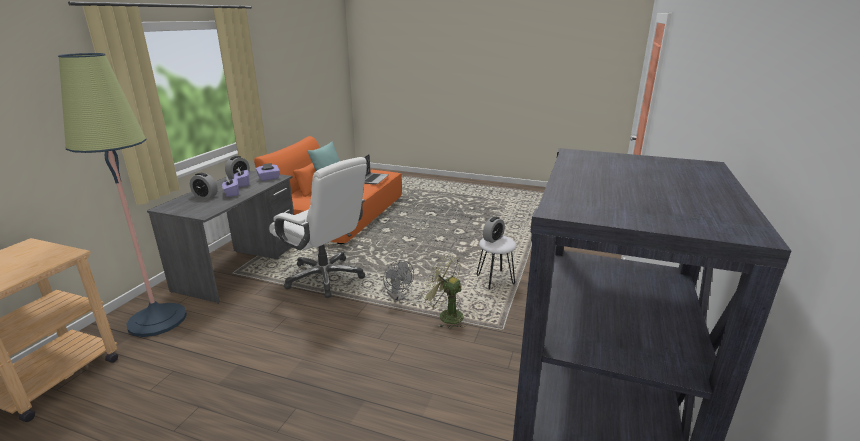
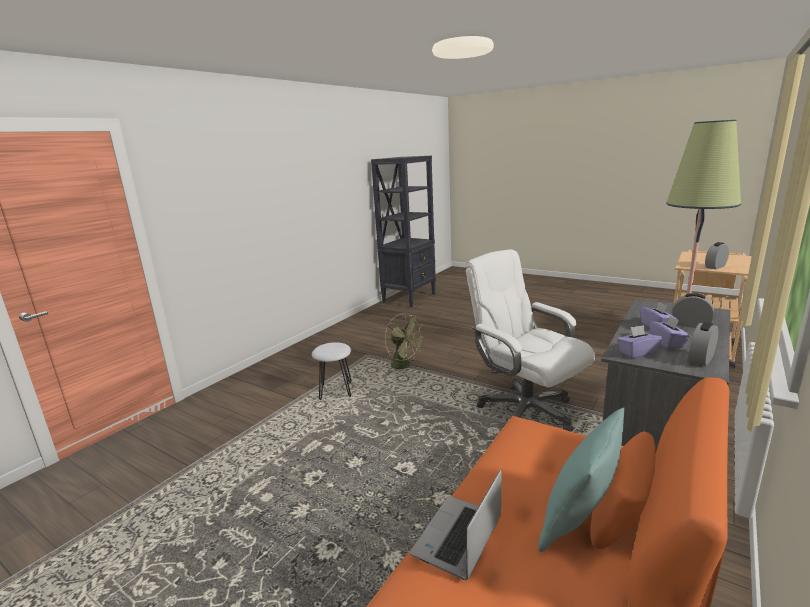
camera: 165 degrees left, 5 degrees down
grey fan [383,260,414,302] -> none
alarm clock [483,216,505,243] -> alarm clock moved to [705,242,729,270]

